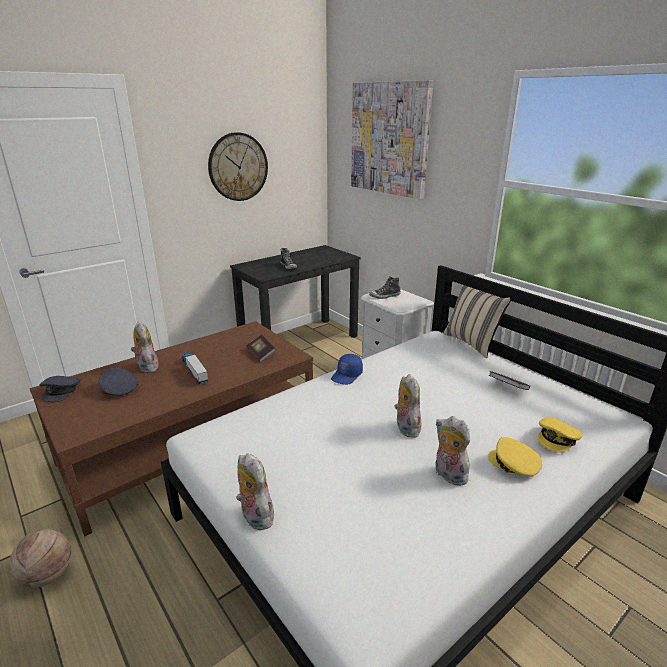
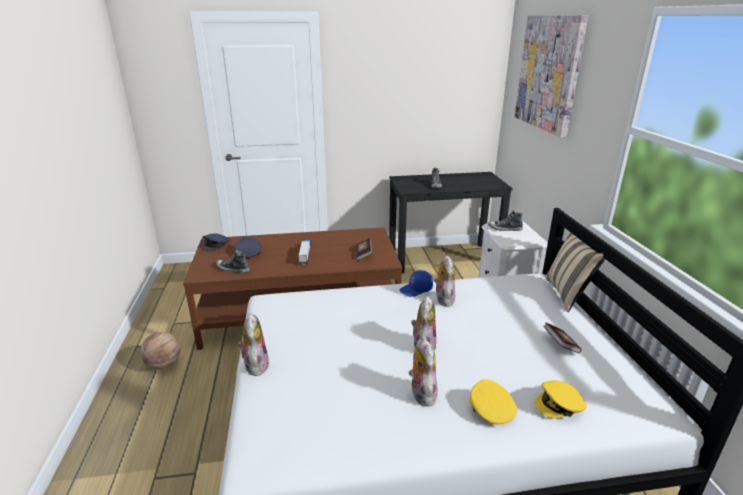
camera: 30 degrees right, 0 degrees up
plush toy [131,321,159,373] -> plush toy moved to [434,255,455,307]
wall clock [208,132,268,201] -> none
none -> shoe [216,250,249,273]

